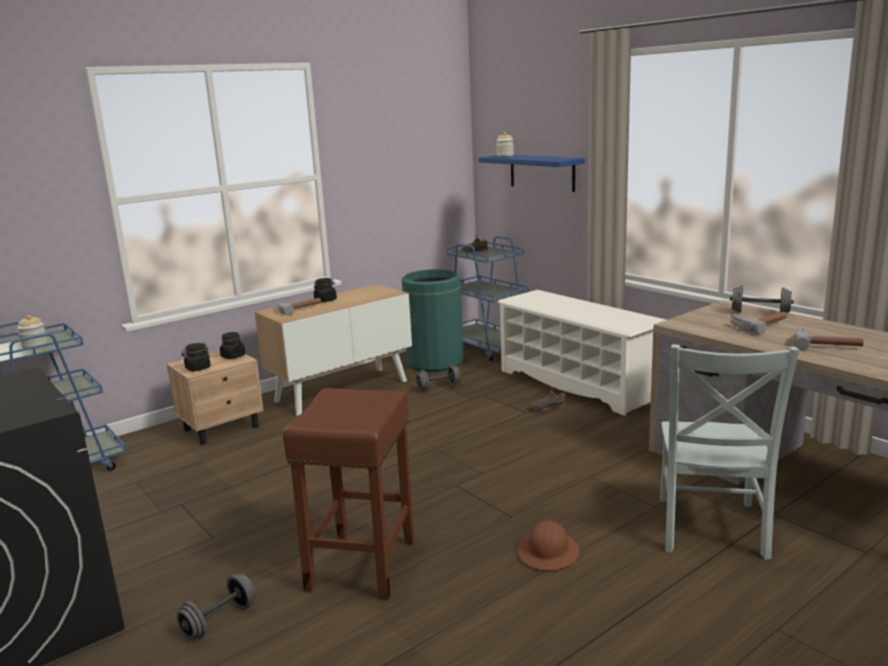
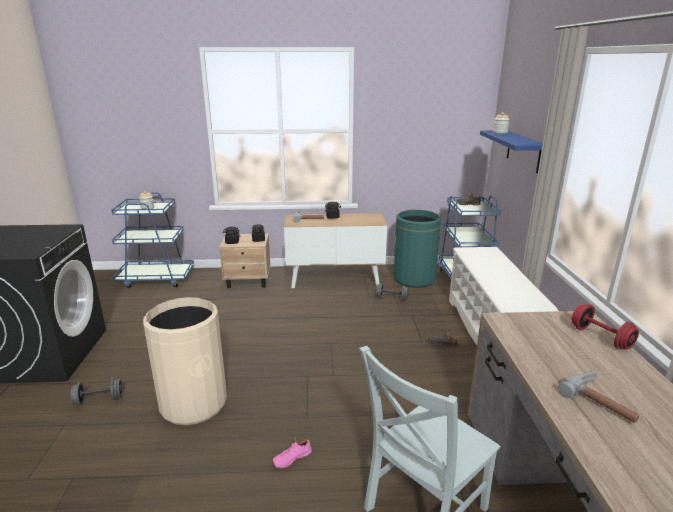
camera: 35 degrees right, 5 degrees up
brown stool [283,388,415,600] -> beige trash can [143,297,227,425]
brown hard hat [518,520,580,570] -> pink shoe [272,438,312,468]
grey dumbbell [730,286,794,313] -> red dumbbell [572,304,639,349]
hammer [730,312,787,335] -> none

